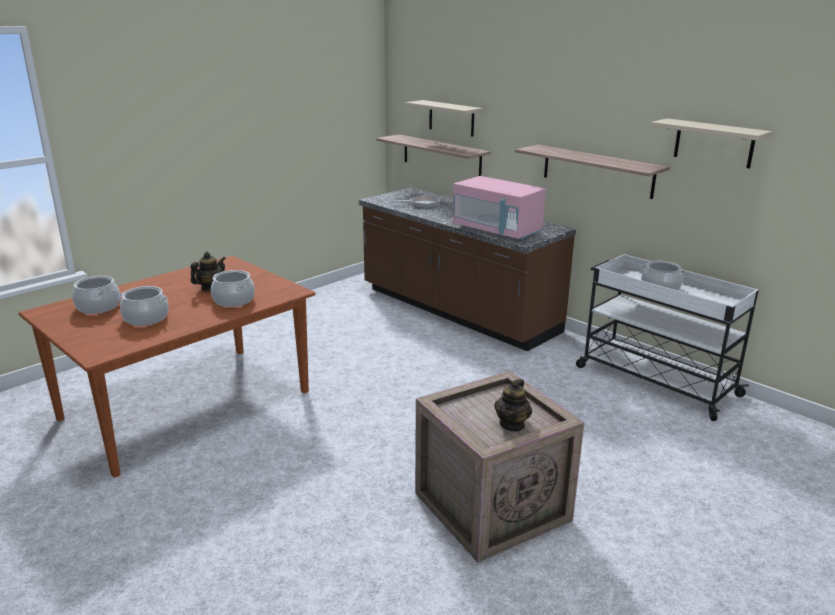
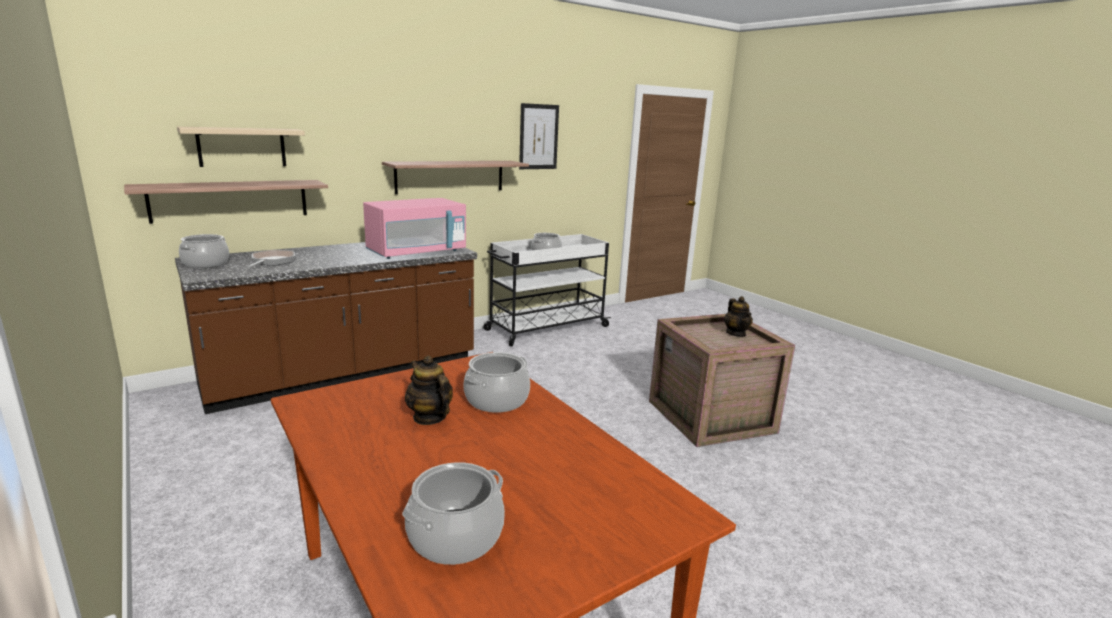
camera: 80 degrees left, 5 degrees down
cooking pot [118,286,169,326] -> cooking pot moved to [179,234,229,268]
teapot [494,379,532,432] -> teapot turned 45 degrees clockwise [724,296,753,337]
beige shelf [651,118,773,169] -> picture [519,103,559,169]

